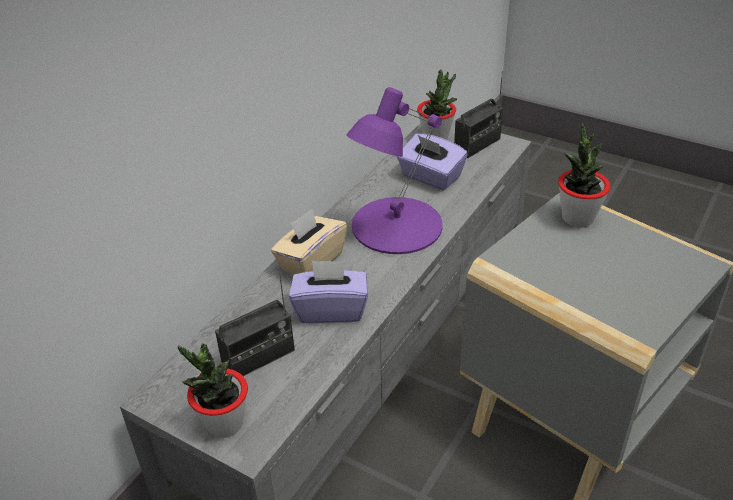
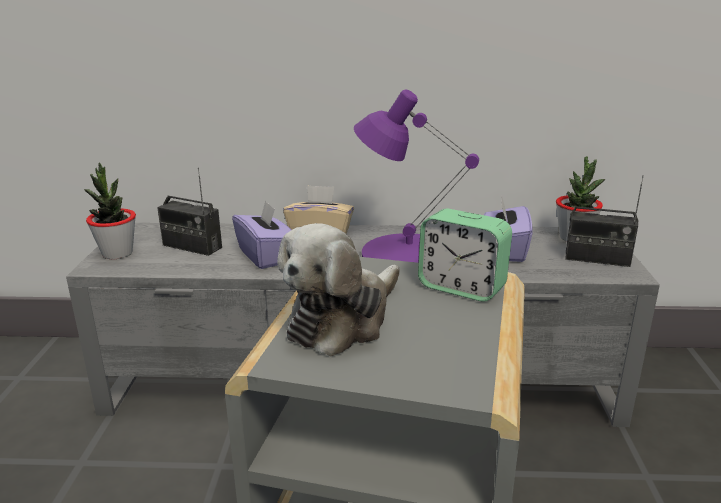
camera: 60 degrees right, 15 degrees down
potted plant [558,123,611,227] -> alarm clock [418,209,512,302]
none -> plush toy [277,223,400,356]

